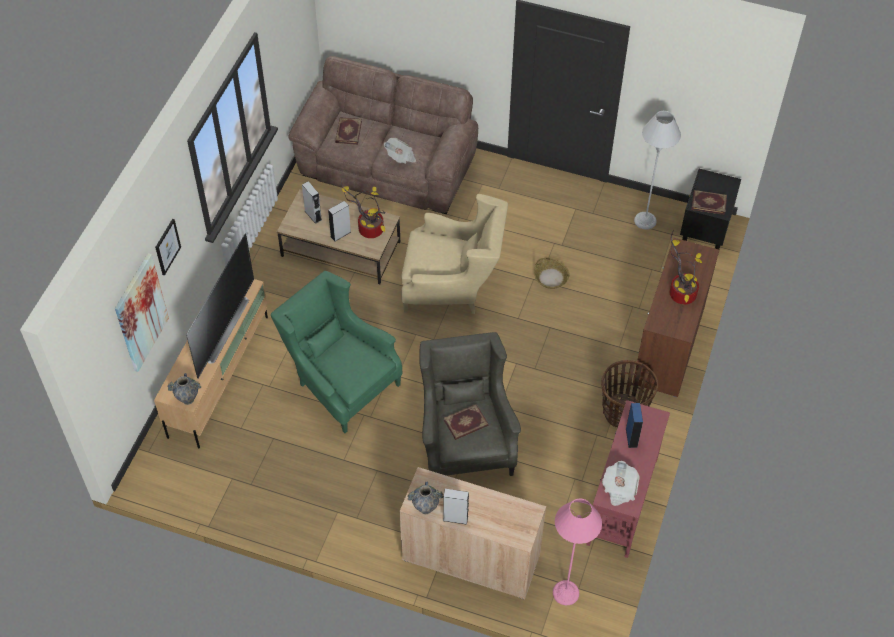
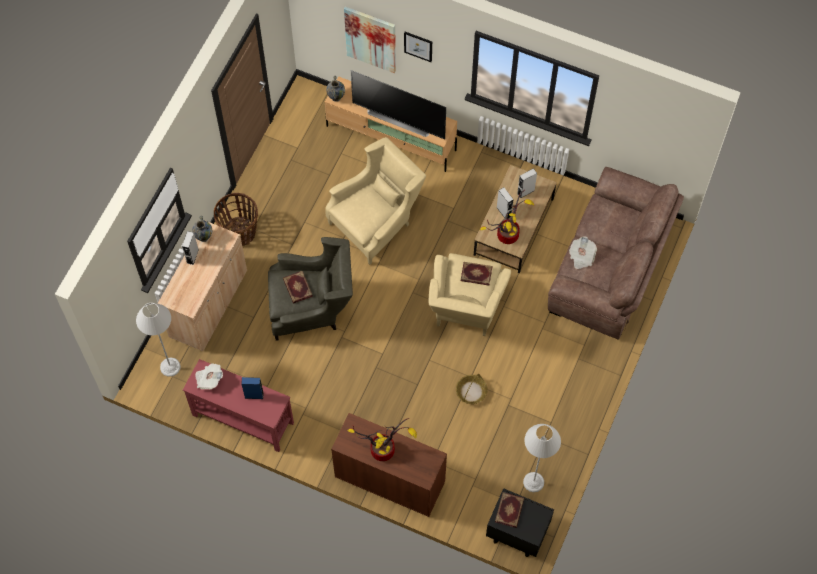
camera: 95 degrees right, 10 degrees up
green armchair [271,271,402,433] -> beige armchair [325,137,426,265]
book [335,117,362,145] -> book moved to [461,262,492,285]
pink floor lamp [553,498,602,605] -> grey floor lamp [136,303,181,377]
basket [601,360,658,427] -> basket moved to [214,193,258,246]

